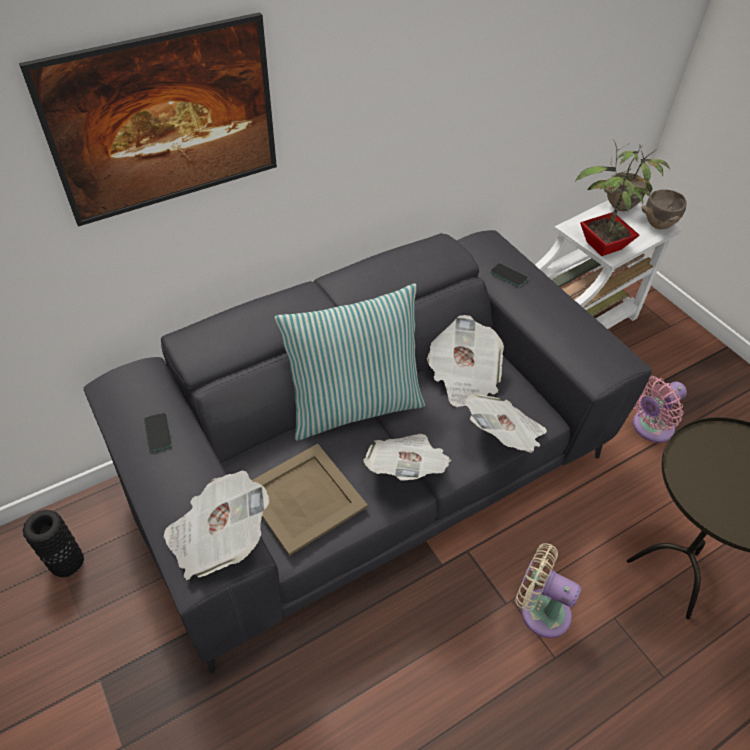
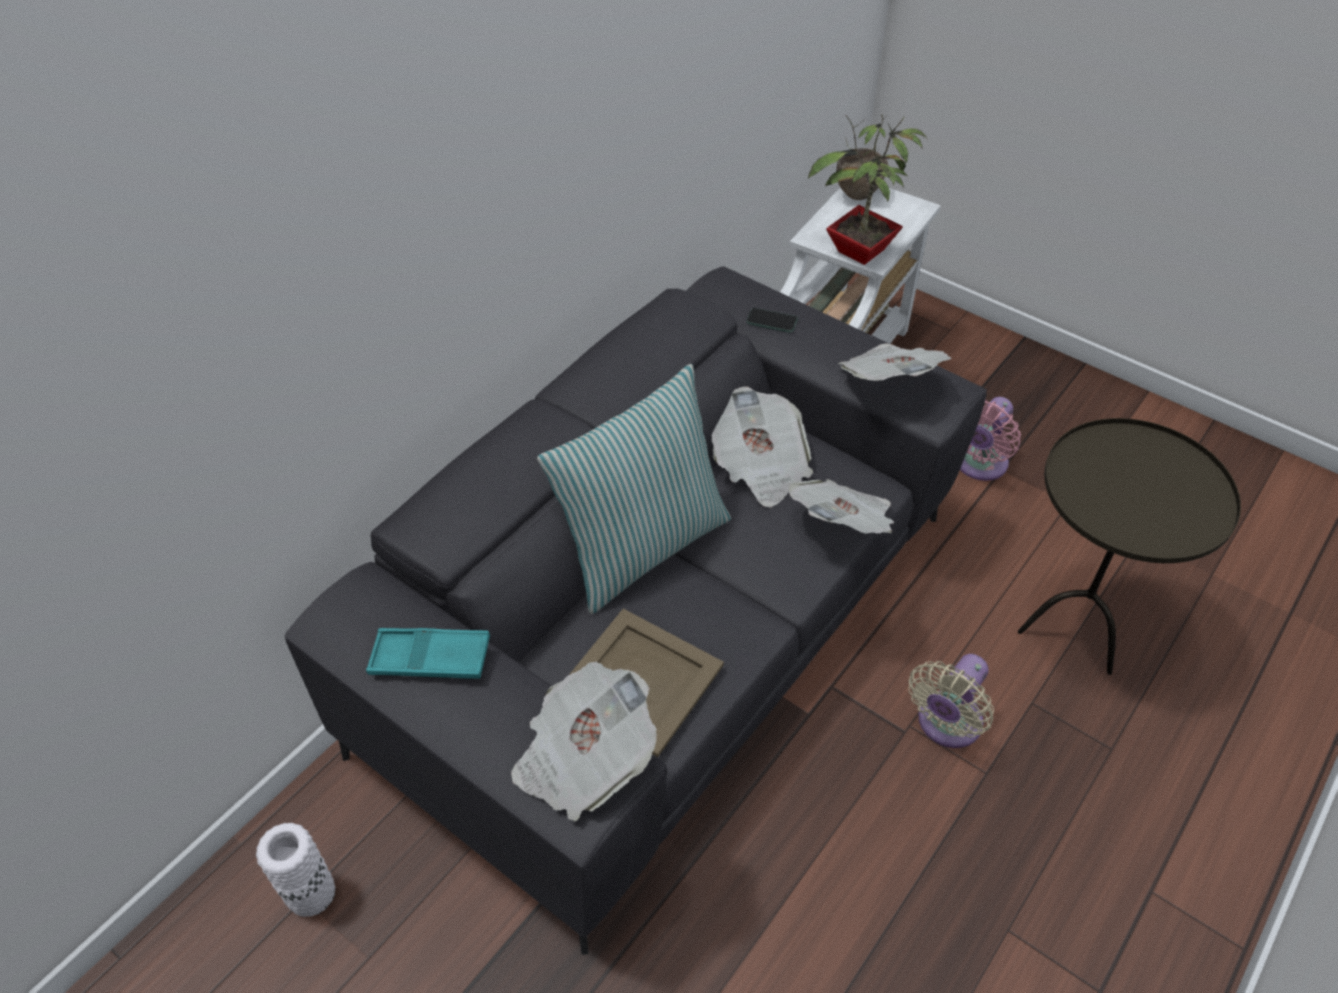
camera: 20 degrees left, 0 degrees up
picture [19,12,277,227] -> none
black vase [22,510,84,577] -> white vase [256,823,336,917]
phone [144,413,172,452] -> turquoise tray [366,628,490,679]
newspaper [363,434,452,481] -> newspaper moved to [838,343,951,381]
beige fan [516,543,581,638] -> beige fan turned 60 degrees counterclockwise [908,654,994,748]
brown bowl [642,190,687,229] -> none

